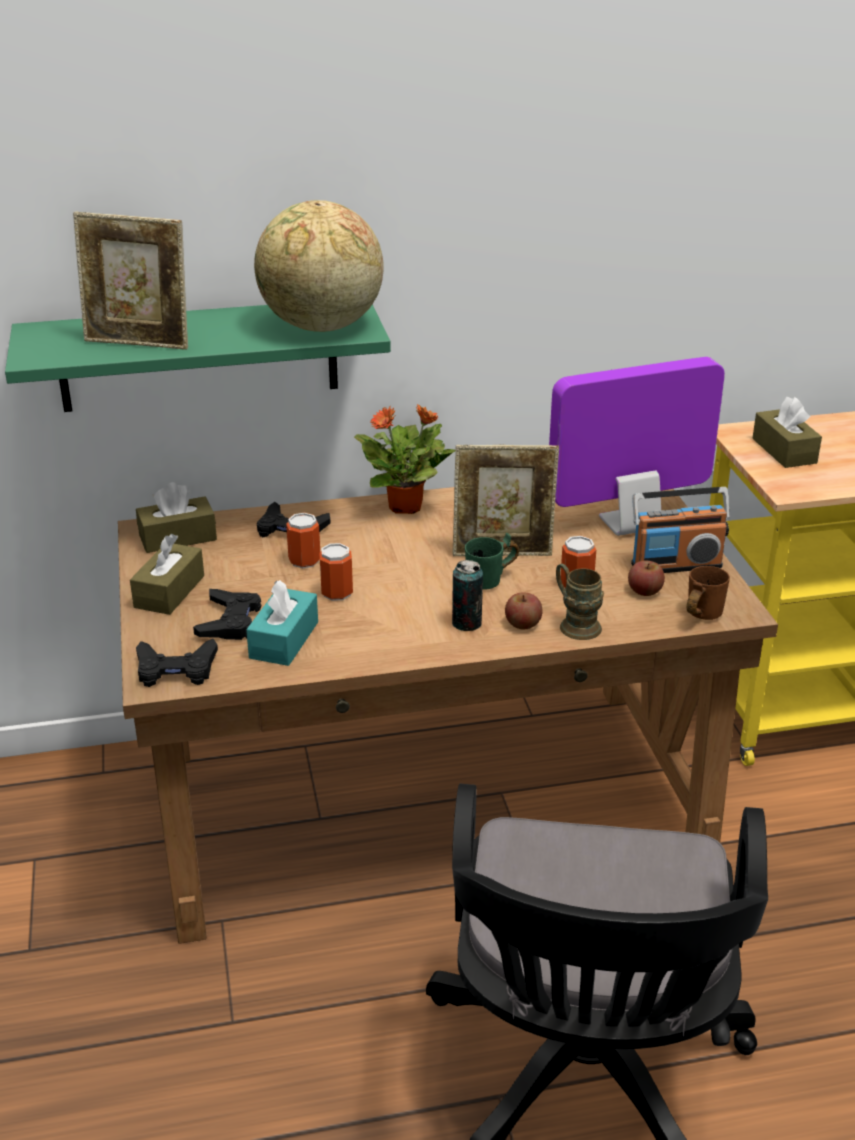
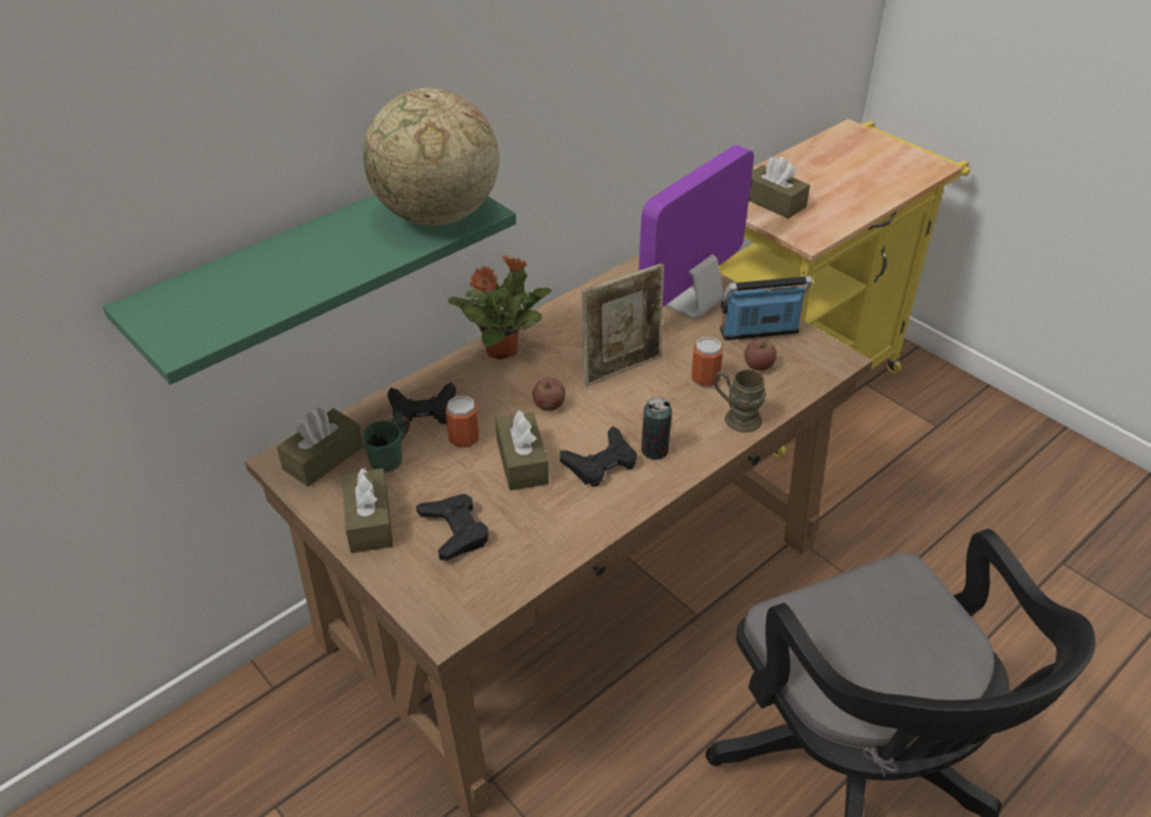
camera: 30 degrees left, 10 degrees up
picture frame [73,212,188,350] -> none
black game controller [136,639,218,687] -> black game controller moved to [560,426,637,487]
turquoise tissue box [246,580,318,666] -> none
can [319,543,353,601] -> brown tissue box [495,410,549,490]
green mug [465,533,519,590] -> green mug moved to [362,411,410,472]
apple [505,592,543,629] -> apple moved to [533,378,566,411]
radio [631,487,730,573] -> radio turned 150 degrees counterclockwise [720,276,813,340]
brown mug [687,566,730,620] -> none

